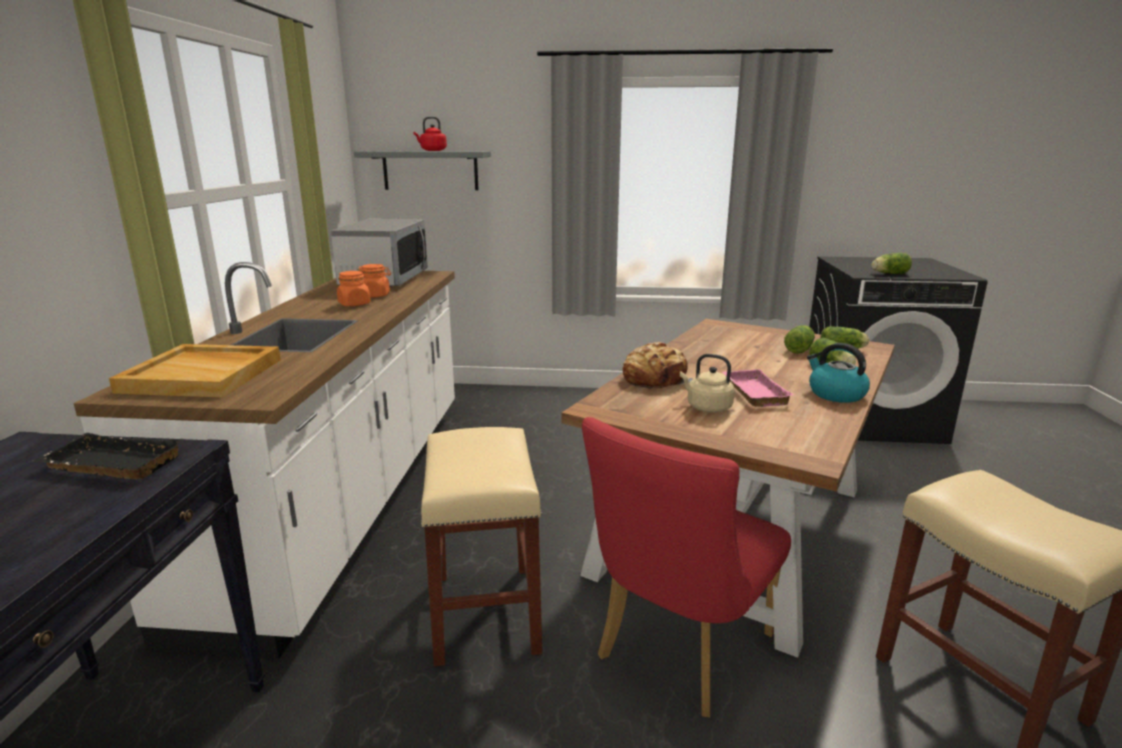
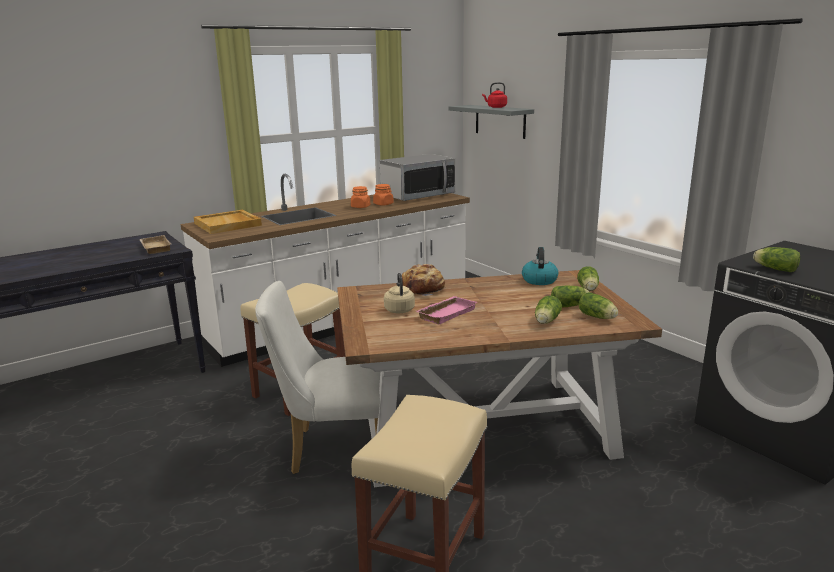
camera: 50 degrees right, 0 degrees up
black tray [33,433,183,480] -> beige tray [139,235,171,254]
red chair [582,417,791,717] -> white chair [255,281,380,474]
kettle [807,343,870,403] -> kettle moved to [522,247,558,285]
none -> lettuce [577,266,599,291]

